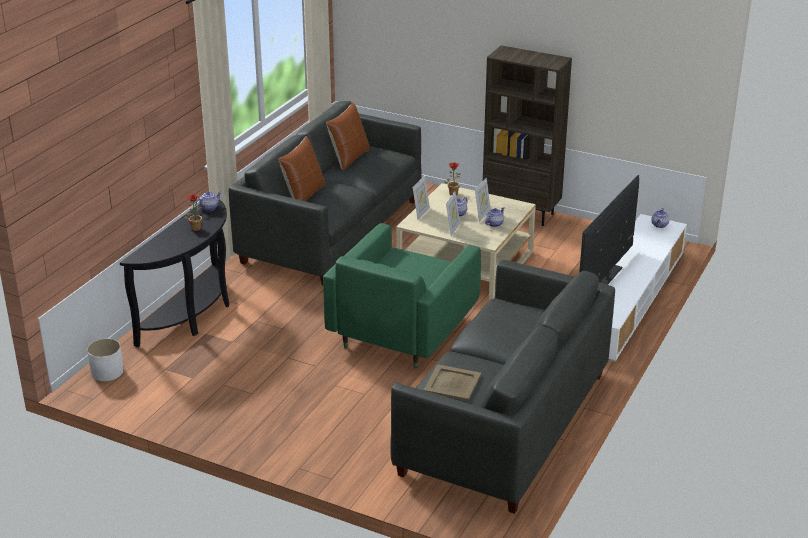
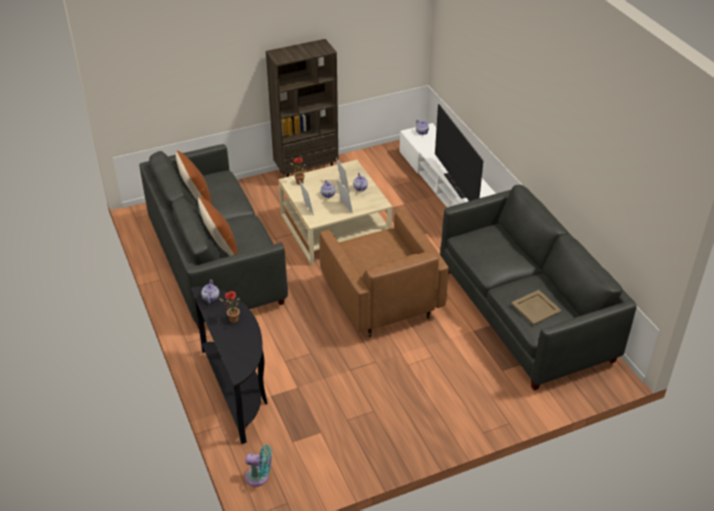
camera: 50 degrees left, 10 degrees up
white planter [87,338,123,381] -> turquoise fan [245,445,272,487]
green armchair [323,223,481,369] -> brown armchair [319,209,449,337]

